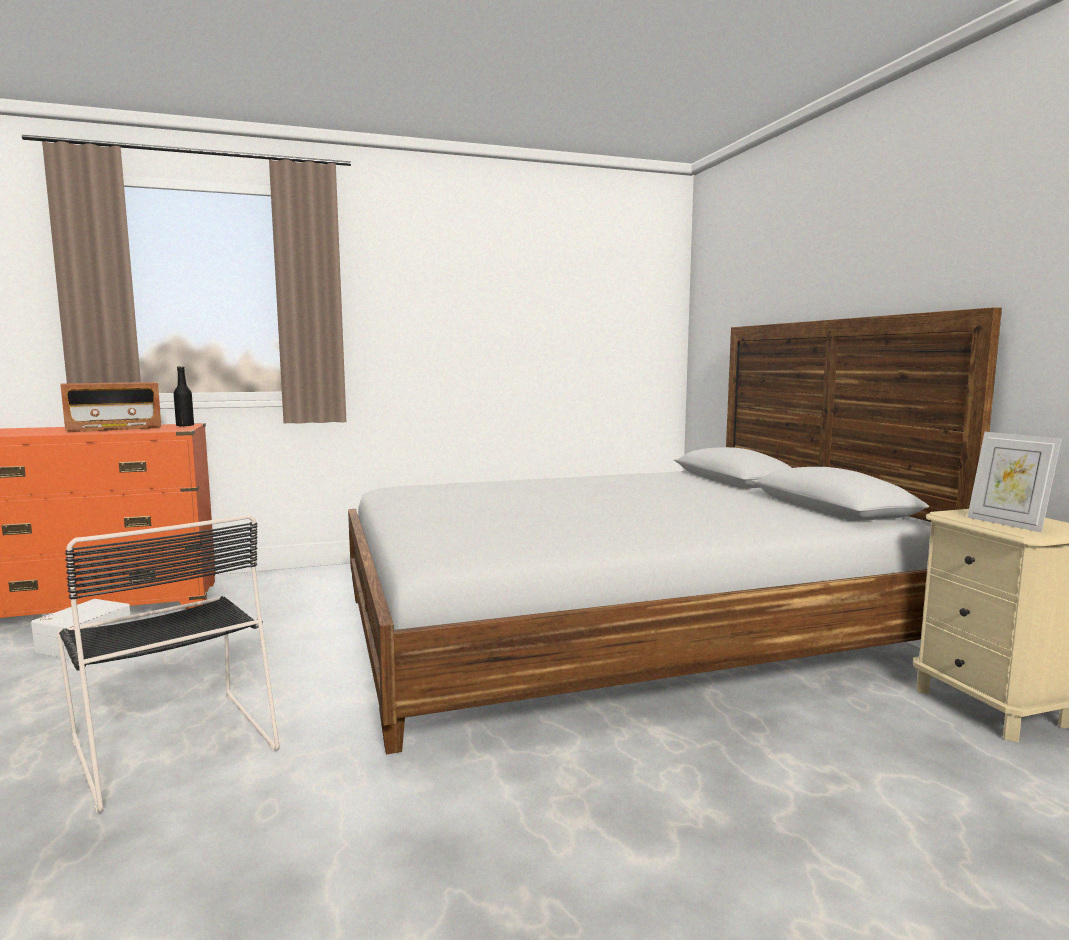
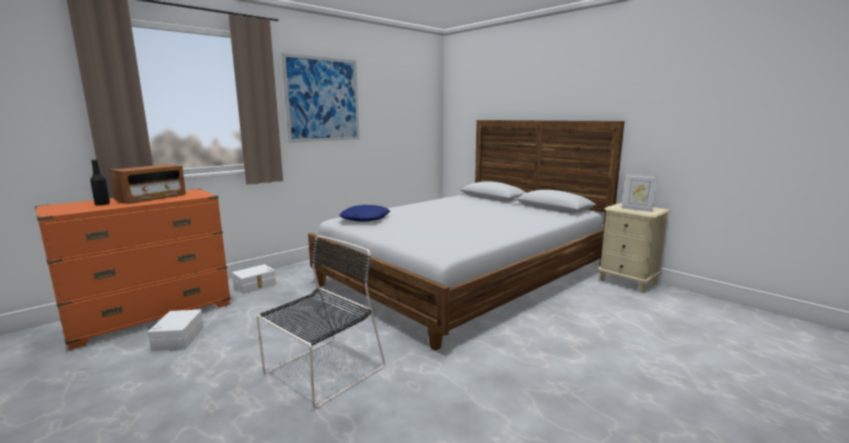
camera: 25 degrees left, 5 degrees up
black chair [57,514,279,812] -> black chair turned 75 degrees counterclockwise [256,235,385,409]
black bottle [174,366,194,427] -> black bottle moved to [90,160,110,206]
none -> white storage box [232,264,276,294]
none -> picture [281,53,359,143]
none -> blue pillow [339,205,390,222]

